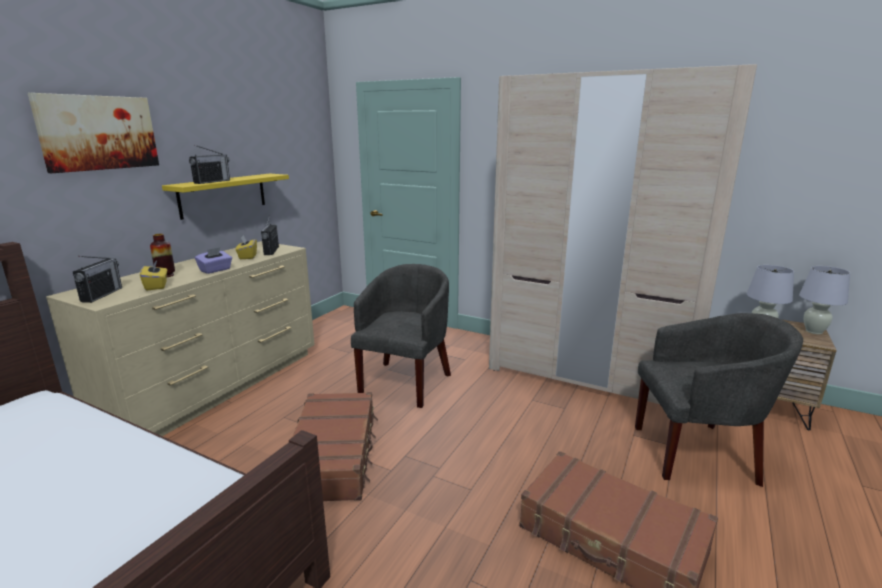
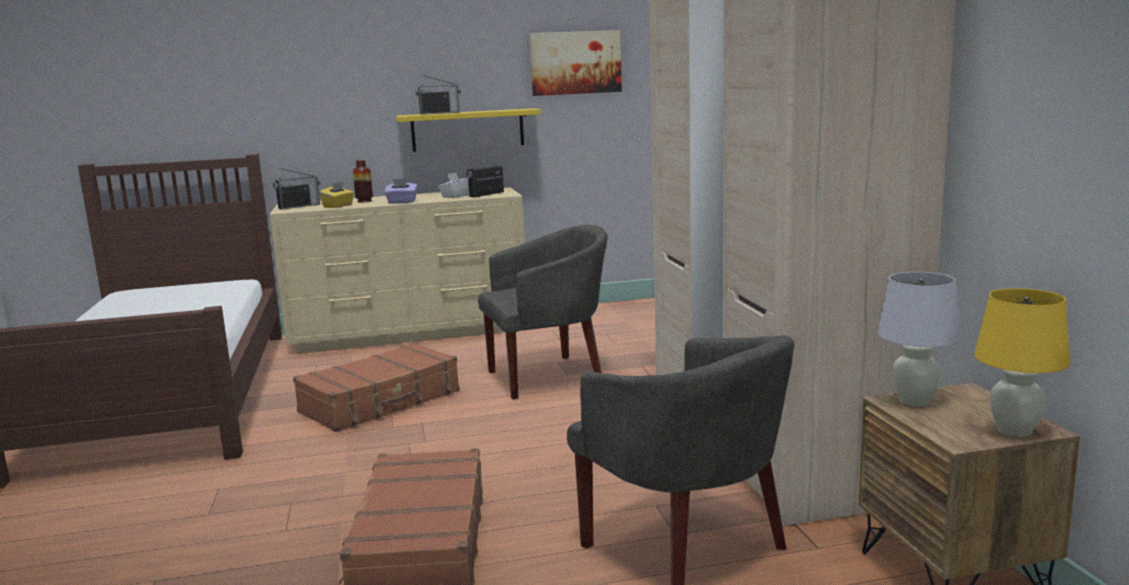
camera: 50 degrees right, 5 degrees down
picture [28,93,159,173] -> picture moved to [530,30,622,96]
yellow tissue box [236,235,257,259] -> white tissue box [438,172,469,198]
white table lamp [799,266,850,334] -> yellow table lamp [974,288,1070,437]

